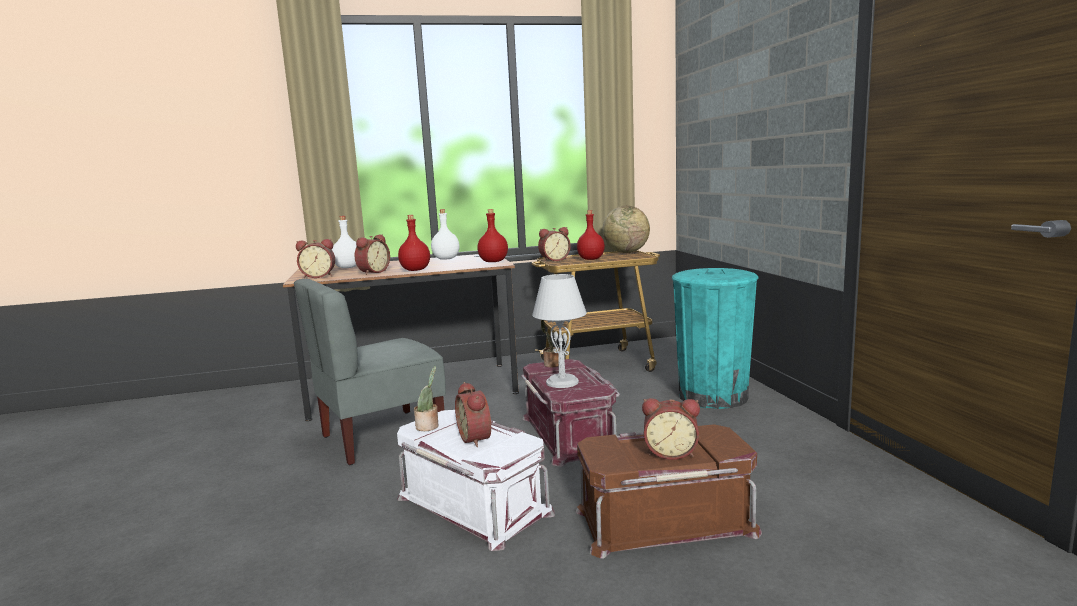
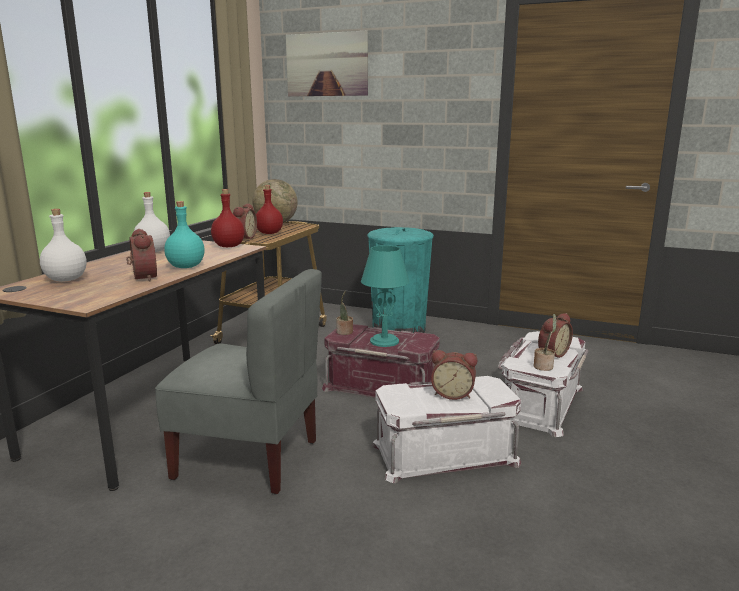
camera: 55 degrees left, 5 degrees up
grey chair [294,279,446,465] -> grey chair turned 75 degrees counterclockwise [155,269,322,494]
alarm clock [296,239,335,278] -> none
red bottle [398,215,430,271] -> turquoise bottle [164,201,205,268]
potted plant [414,366,438,431] -> potted plant moved to [534,314,557,371]
grey table lamp [532,274,587,388] -> turquoise table lamp [361,245,409,347]
brown storage box [575,424,762,559] -> white storage box [497,331,588,437]
none -> picture [286,30,368,96]

